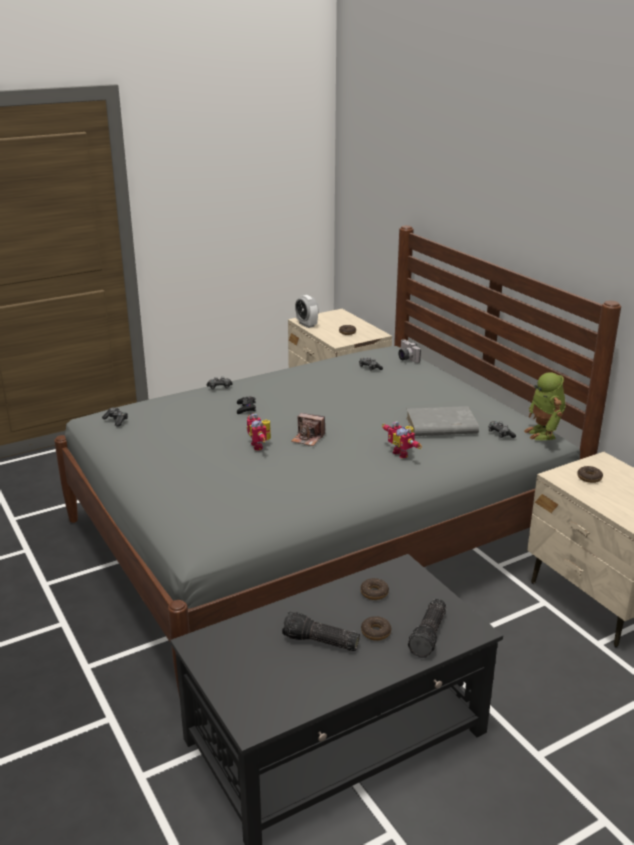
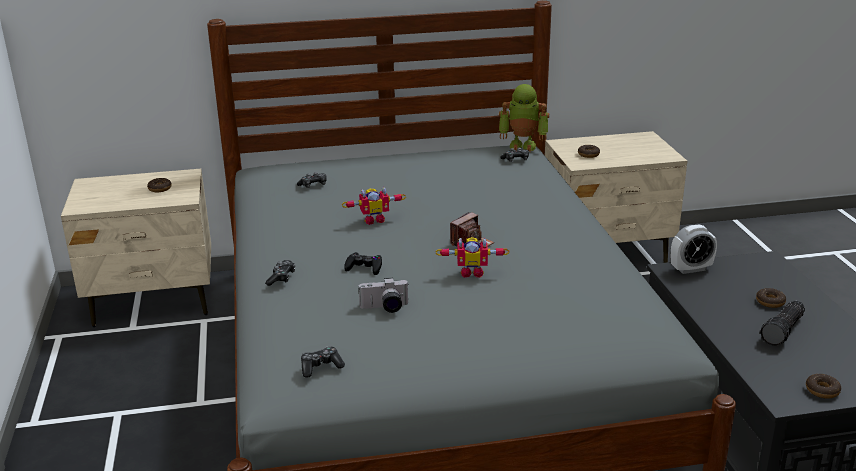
camera: 70 degrees left, 0 degrees up
alarm clock [295,295,319,328] -> alarm clock moved to [671,225,717,274]
donut [360,578,389,600] -> donut moved to [806,374,841,399]
toy robot [382,421,422,458] -> toy robot moved to [342,187,406,225]
camera [399,339,421,363] -> camera moved to [359,278,408,313]
grey book [406,406,479,436] -> none
flashlight [408,599,446,658] -> none

